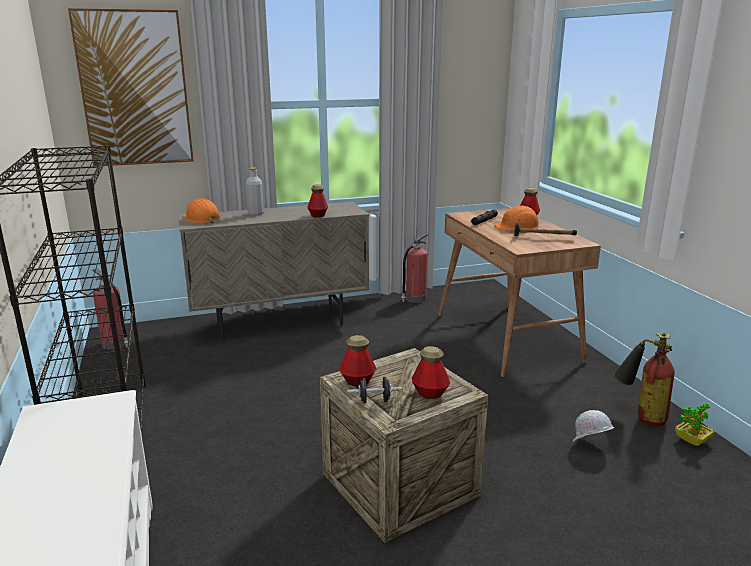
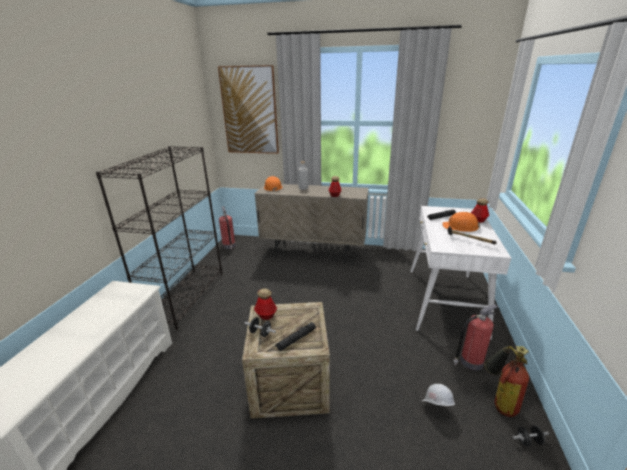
camera: 30 degrees right, 5 degrees up
fire extinguisher [401,234,427,303] -> fire extinguisher moved to [453,304,498,370]
bottle [412,346,450,399] -> black flashlight [275,322,316,351]
brown desk [438,208,601,377] -> white desk [410,206,511,340]
potted plant [675,403,714,446] -> black dumbbell [513,425,549,447]

